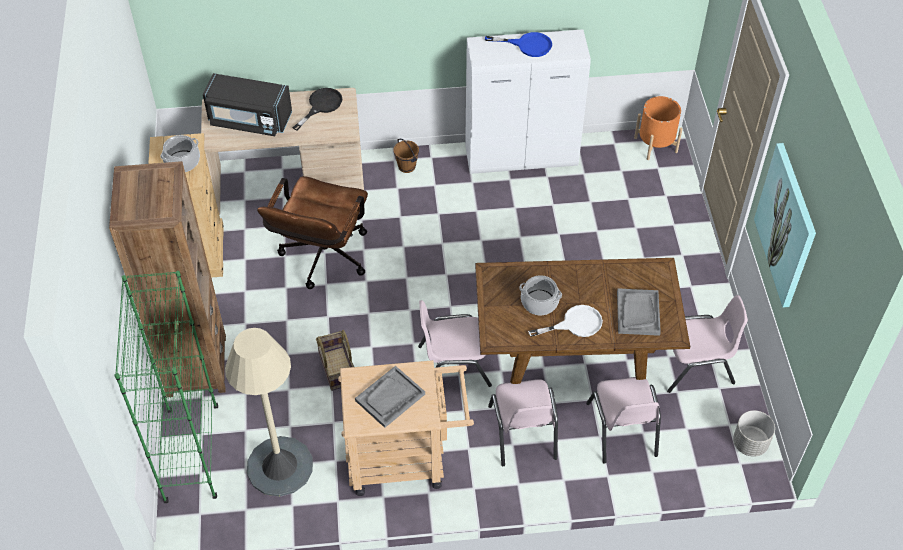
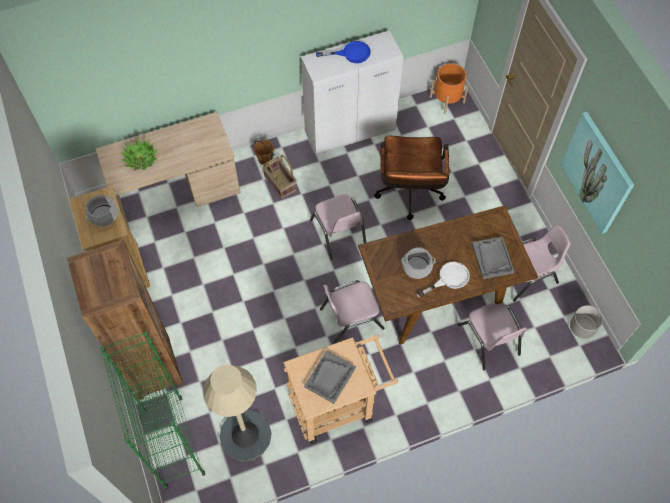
camera: 15 degrees left, 10 degrees up
black microwave [203,73,292,136] -> potted plant [121,138,158,171]
brown office chair [257,176,368,289] -> brown office chair moved to [374,136,449,220]
black frying pan [292,88,342,131] -> none
basket [316,330,354,391] -> basket moved to [262,155,297,199]
pink chair [488,379,558,466] -> pink chair moved to [310,194,366,260]

